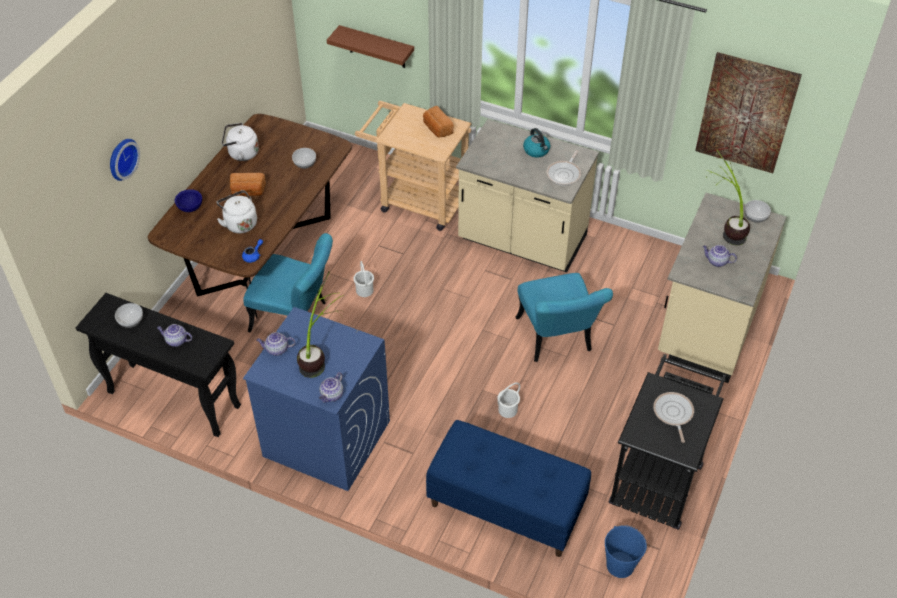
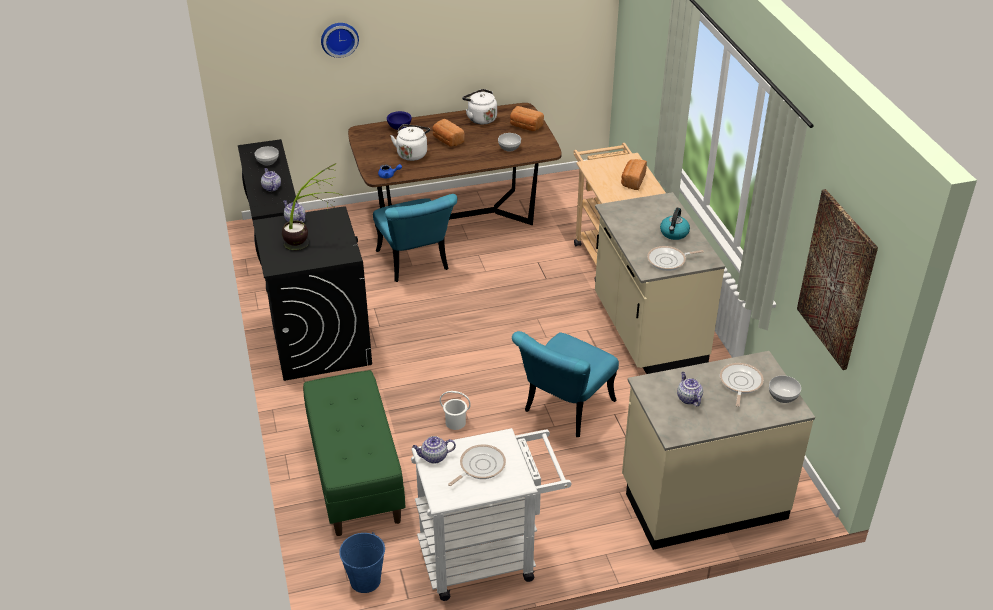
camera: 50 degrees right, 10 degrees down
blue washing machine [243,307,390,491] -> black washing machine [253,206,372,381]
teapot [319,372,343,403] -> teapot moved to [412,436,456,464]
brown shelf [327,25,414,68] -> none
white bucket [353,261,374,297] -> none
blue bench [426,420,591,557] -> green bench [303,370,405,536]
black cart [609,354,726,530] -> white cart [411,428,572,601]
potted plant [707,150,750,245] -> frying pan [720,363,764,407]
none -> bread [510,106,544,131]

